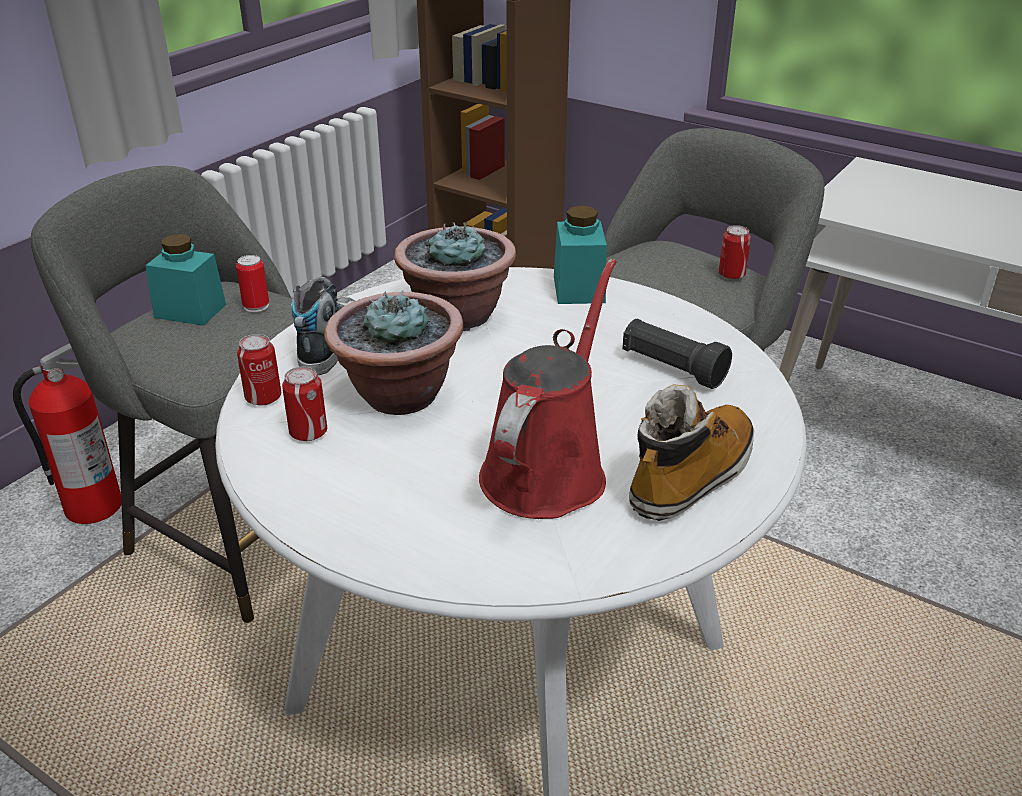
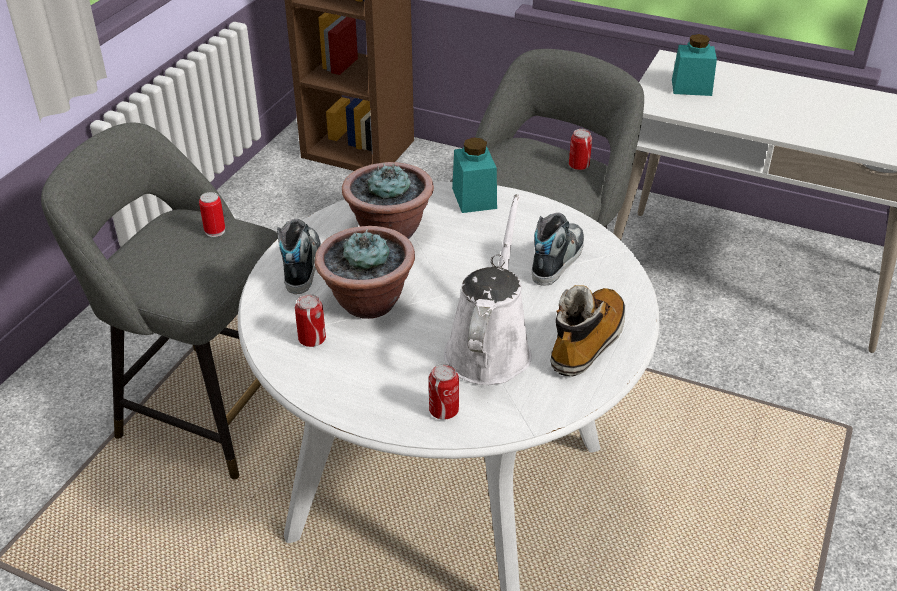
camera: 10 degrees left, 5 degrees up
fire extinguisher [13,343,121,524] -> none
turquoise jar [145,234,226,326] -> turquoise jar moved to [672,34,717,96]
can [237,334,281,406] -> can moved to [429,363,459,420]
red watering can [479,259,616,519] -> white watering can [444,194,532,385]
black flashlight [622,319,732,389] -> shoe [532,213,584,286]

